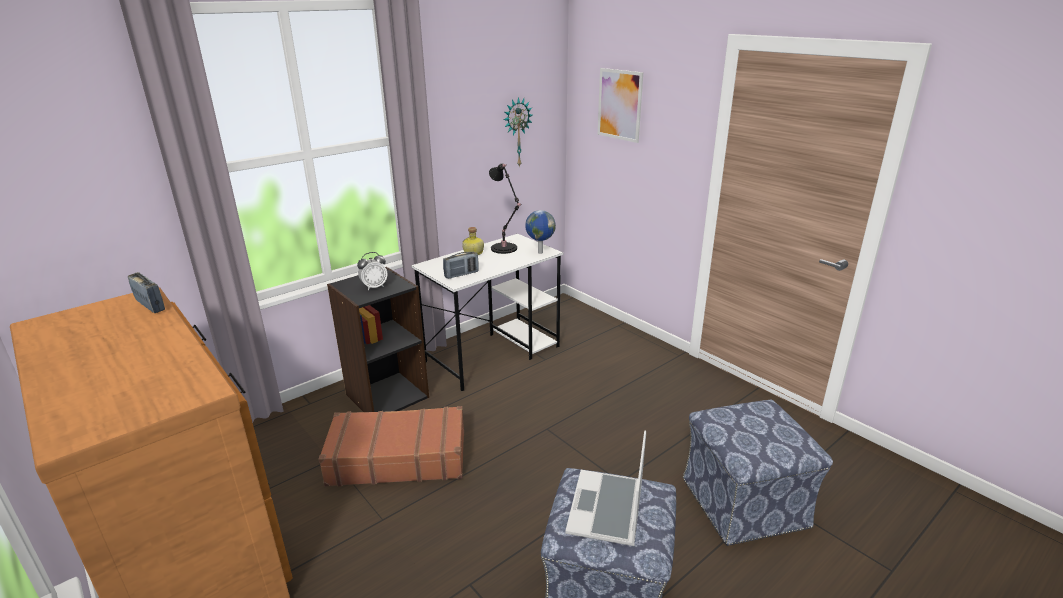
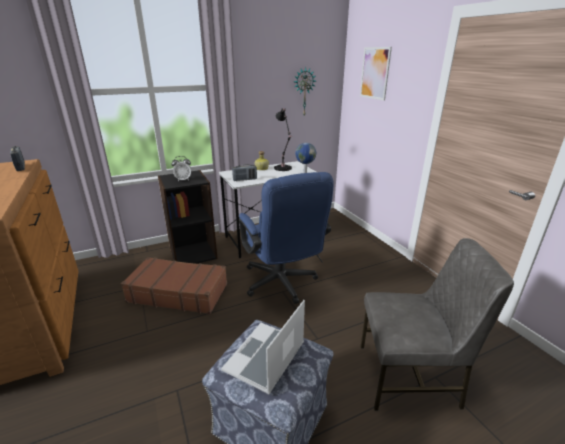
camera: 15 degrees right, 0 degrees up
ottoman [683,400,833,546] -> grey chair [361,238,514,411]
none -> blue office chair [239,172,333,304]

